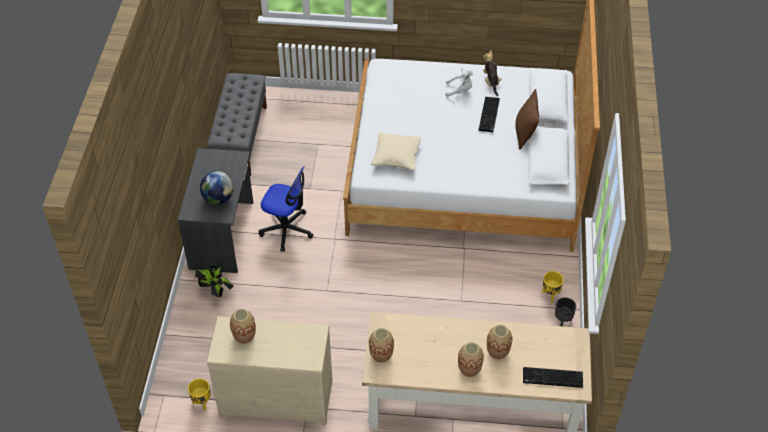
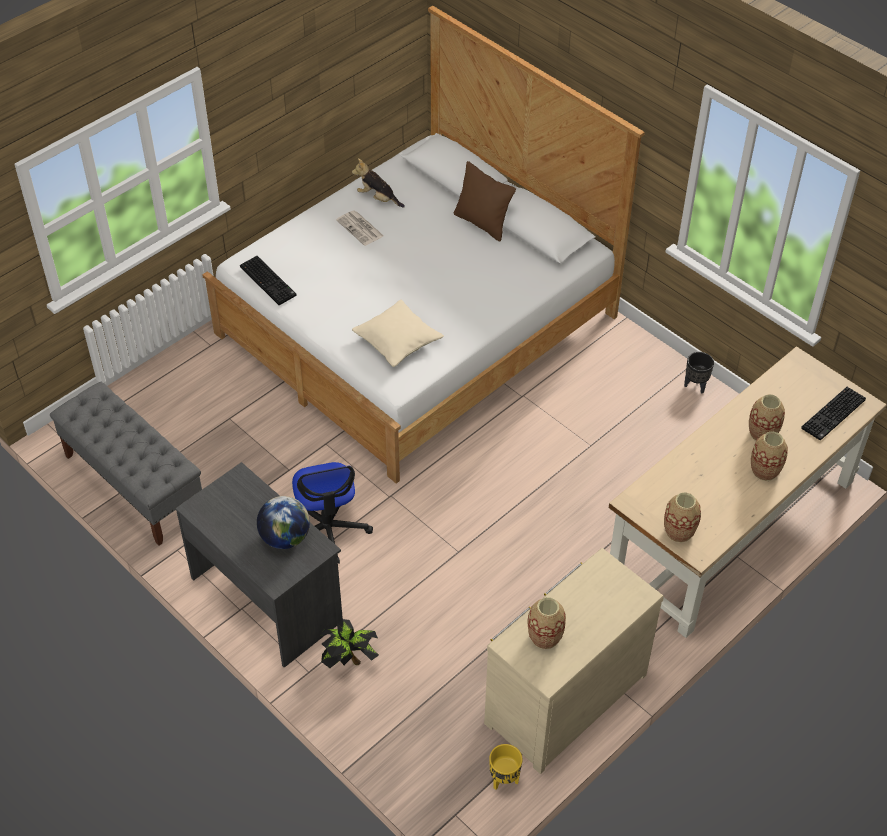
camera: 50 degrees left, 0 degrees up
office chair [259,166,313,252] -> office chair turned 105 degrees clockwise [292,462,373,564]
white plush toy [445,68,473,97] -> newspaper [336,210,383,246]
keyboard [479,97,500,132] -> keyboard moved to [240,256,297,305]
yellow planter [542,271,564,302] -> none

